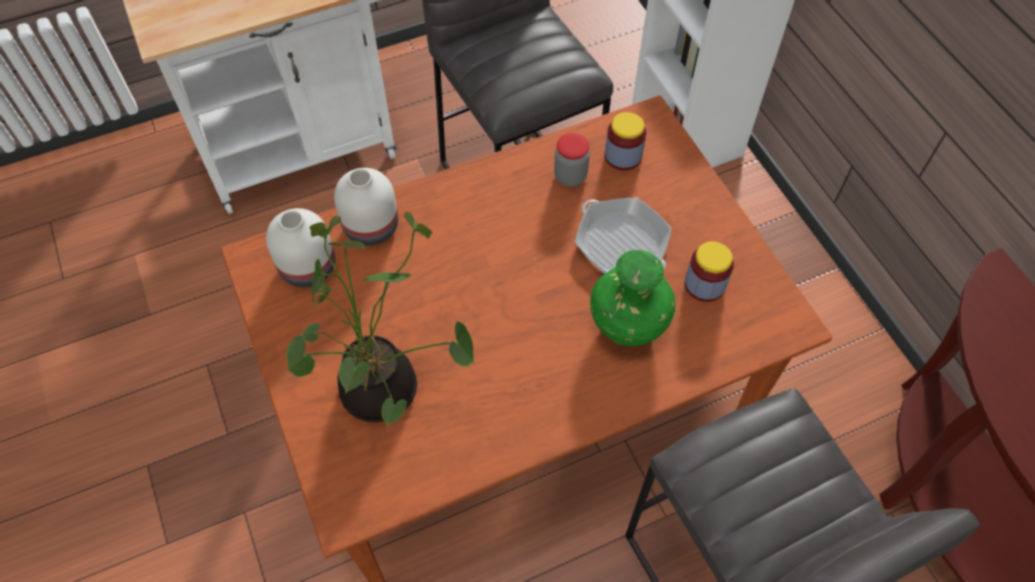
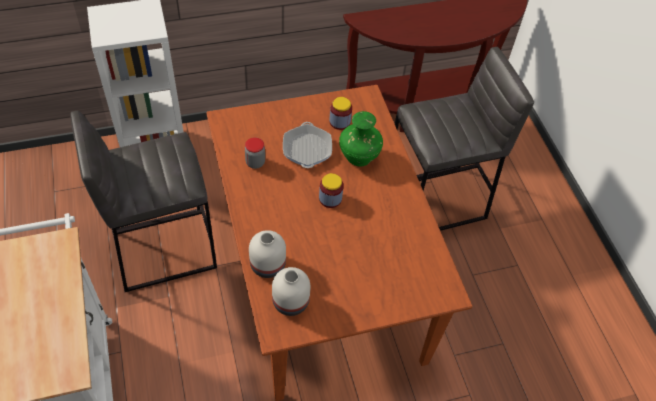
camera: 85 degrees left, 5 degrees down
potted plant [286,212,475,426] -> none
frying pan [575,198,671,273] -> frying pan turned 120 degrees clockwise [283,122,332,168]
jar [605,112,646,170] -> jar moved to [319,173,344,208]

